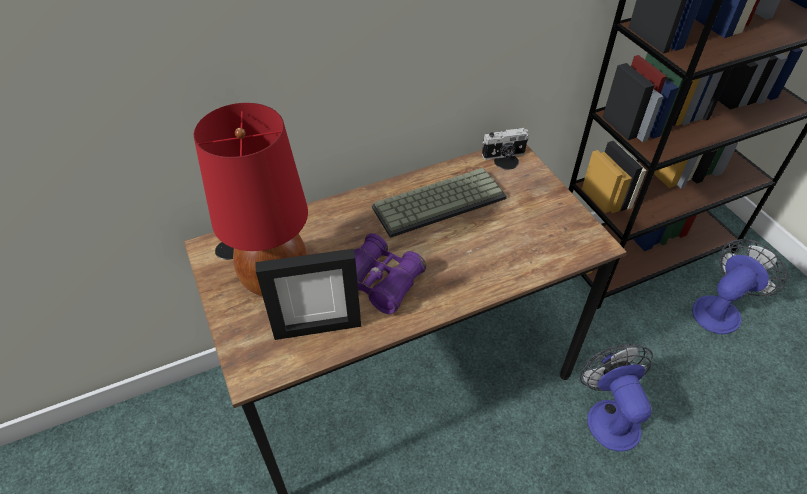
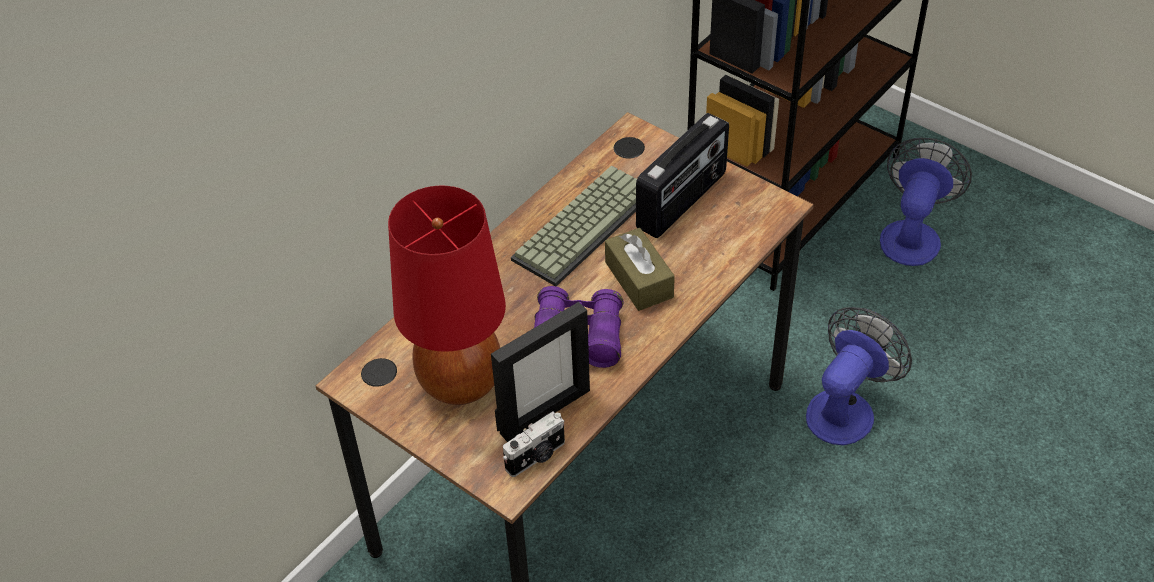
camera: 25 degrees left, 0 degrees up
camera [482,128,529,160] -> camera moved to [503,412,565,477]
fan [580,344,653,452] -> fan turned 75 degrees clockwise [806,307,912,446]
none -> brown tissue box [605,228,675,311]
none -> radio [636,113,729,238]

